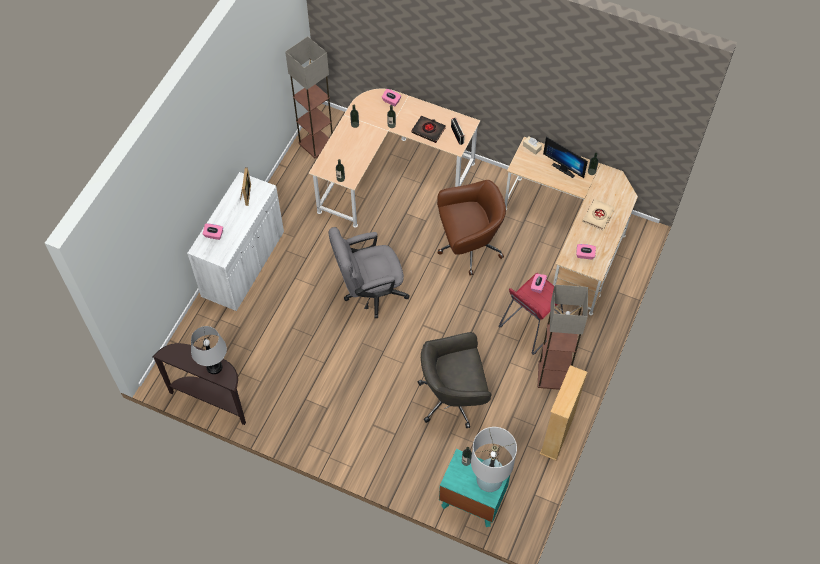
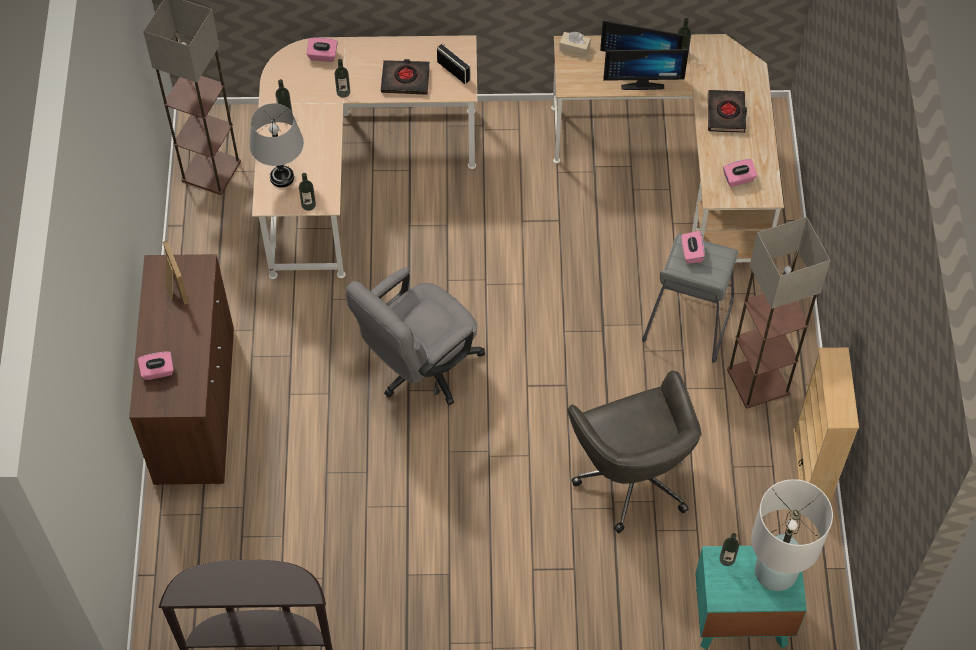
camera: 25 degrees left, 0 degrees up
white cabinet [187,172,284,311] -> brown cabinet [129,254,234,485]
grey table lamp [191,326,227,374] -> grey table lamp moved to [249,103,304,187]
grey office chair [418,332,491,428] -> grey office chair turned 75 degrees counterclockwise [567,370,702,533]
brown office chair [437,180,506,275] -> none
red stool [499,273,563,355] -> grey stool [642,233,738,363]
beige book [582,199,615,231] -> black book [708,90,747,133]
none -> monitor [603,49,689,90]

